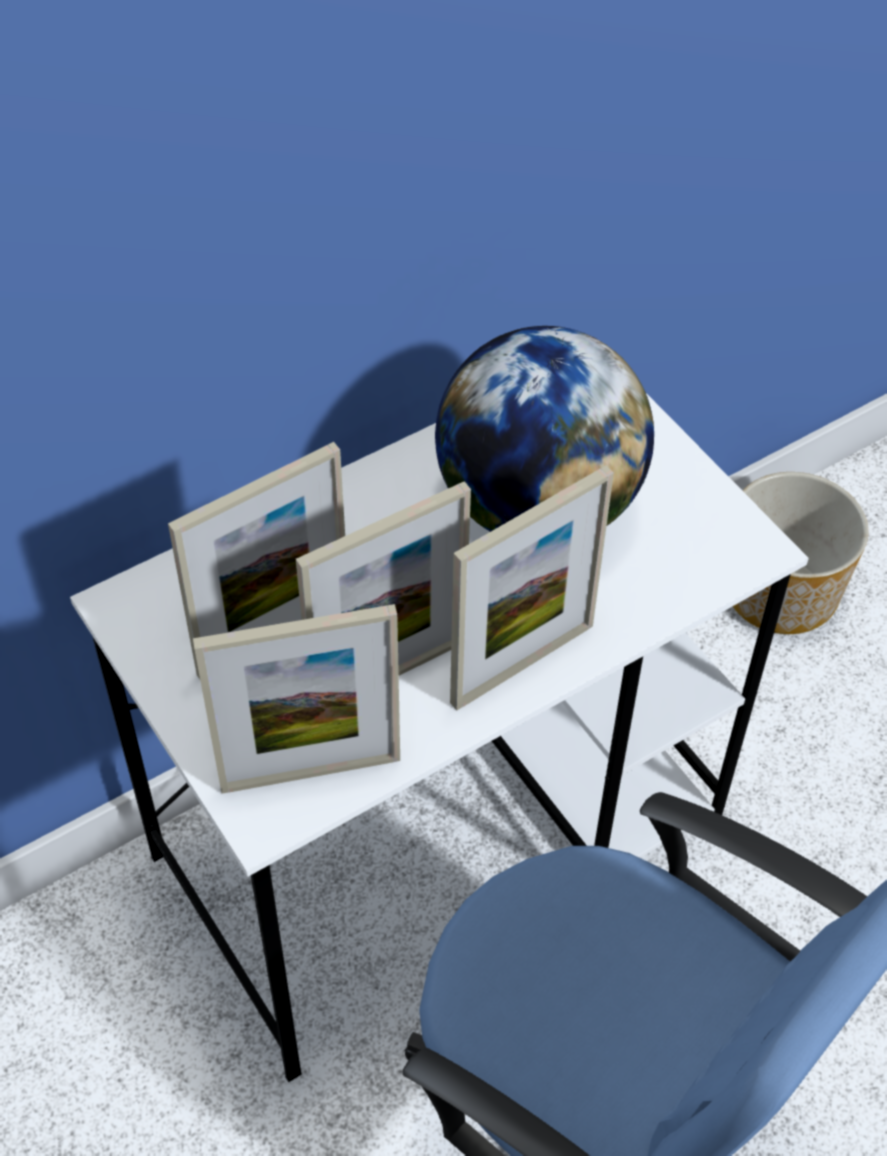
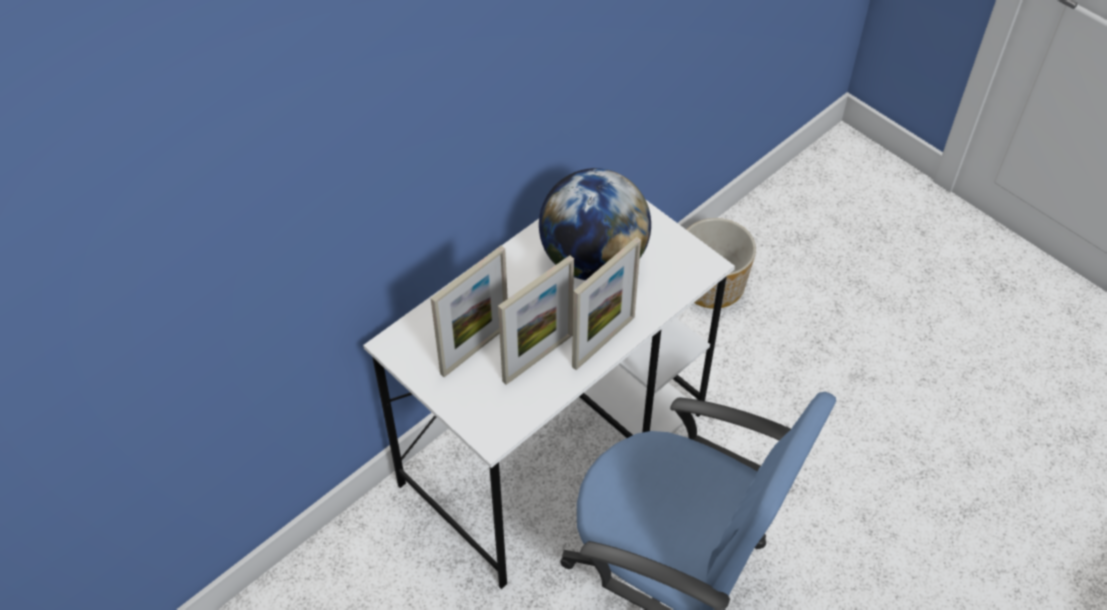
camera: 10 degrees left, 0 degrees up
picture frame [193,604,400,793] -> none

